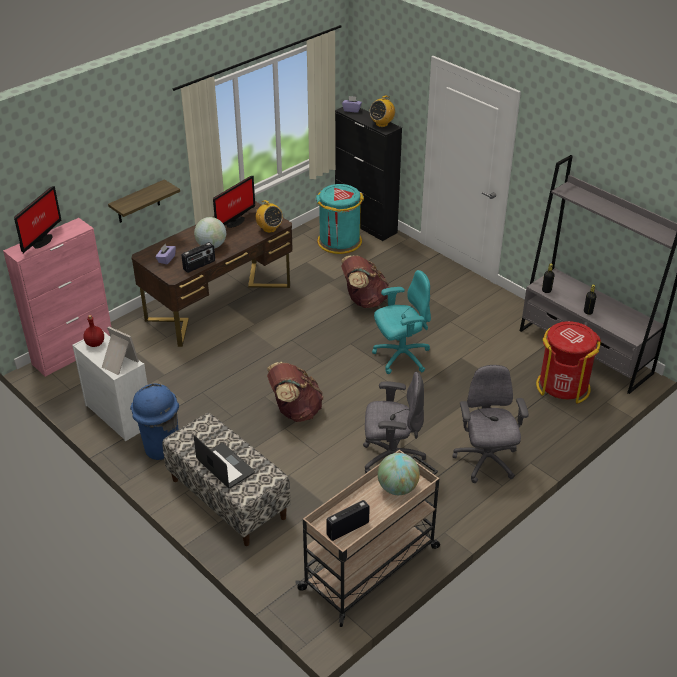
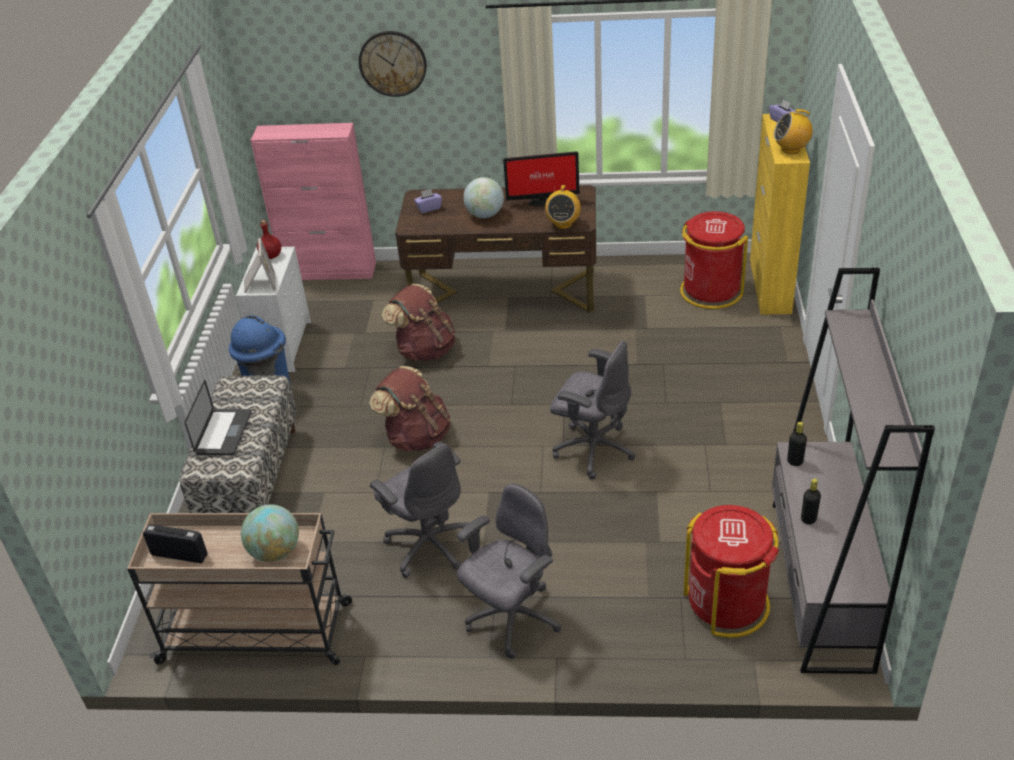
camera: 50 degrees right, 0 degrees up
monitor [14,186,61,253] -> none
shelf [108,179,180,223] -> none
radio [181,242,215,273] -> none
turquoise trash can [316,184,364,254] -> red trash can [680,211,748,309]
black cabinet [335,107,402,241] -> yellow cabinet [750,114,810,315]
brown backpack [341,255,389,308] -> brown backpack moved to [382,284,455,361]
turquoise office chair [372,270,431,374] -> grey office chair [550,341,636,480]
none -> wall clock [359,31,427,97]

